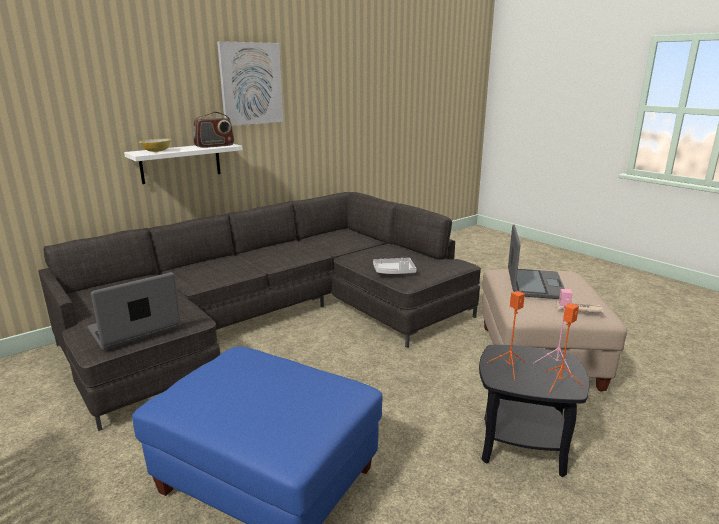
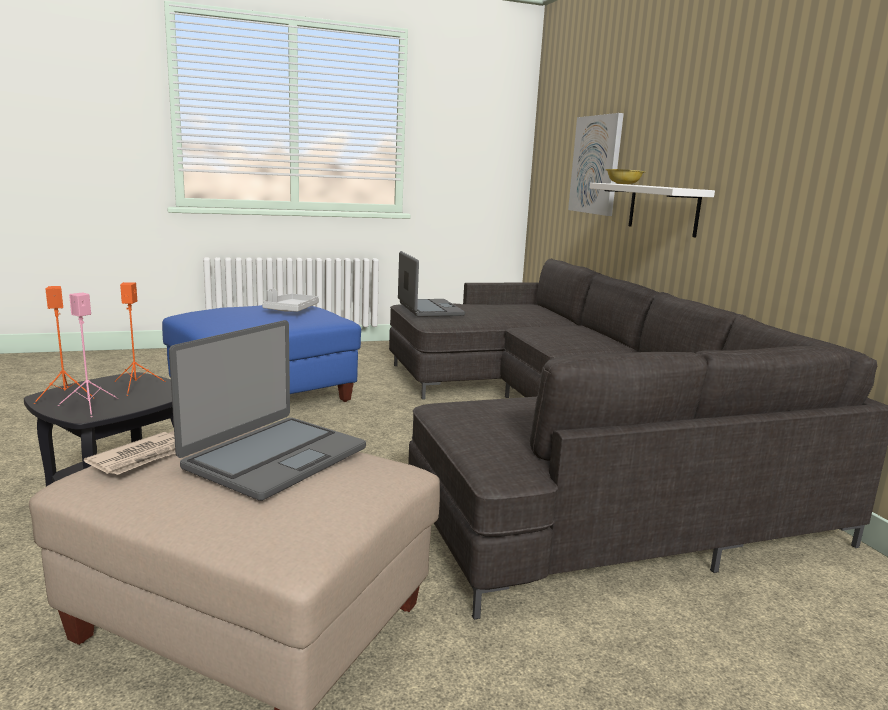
camera: 110 degrees right, 5 degrees down
radio [193,112,234,148] -> none
picture [217,41,283,126] -> picture moved to [568,113,624,216]
grey tray [373,258,417,274] -> grey tray moved to [262,289,319,312]
laptop [508,225,565,299] -> laptop turned 90 degrees counterclockwise [169,320,366,501]

